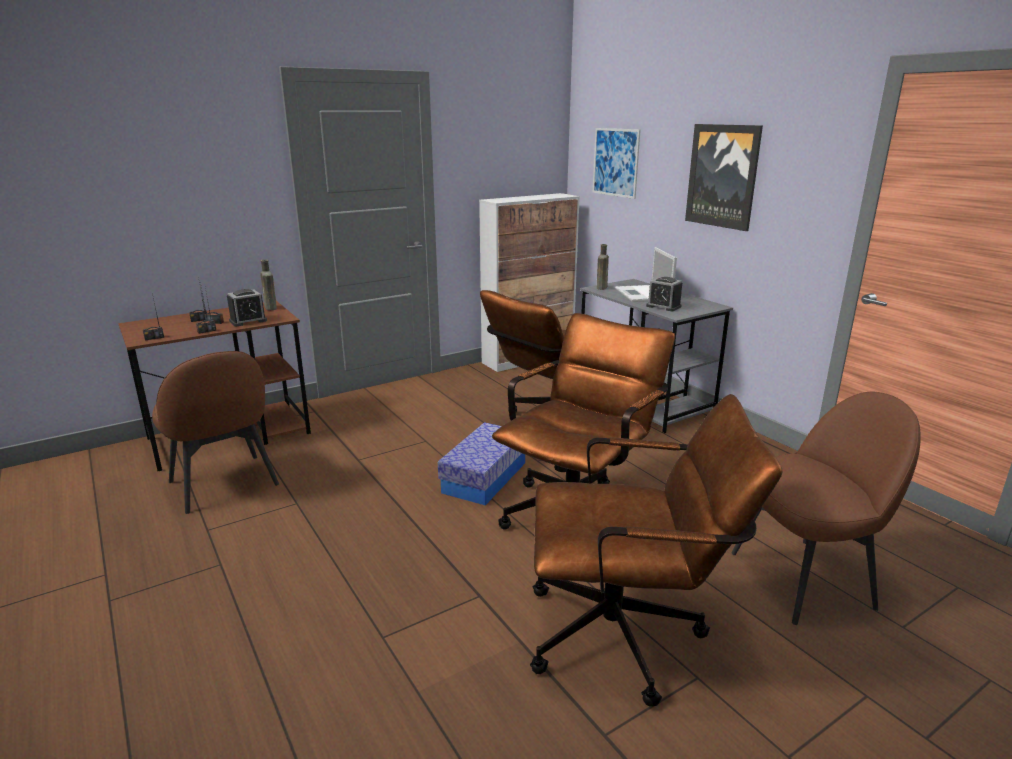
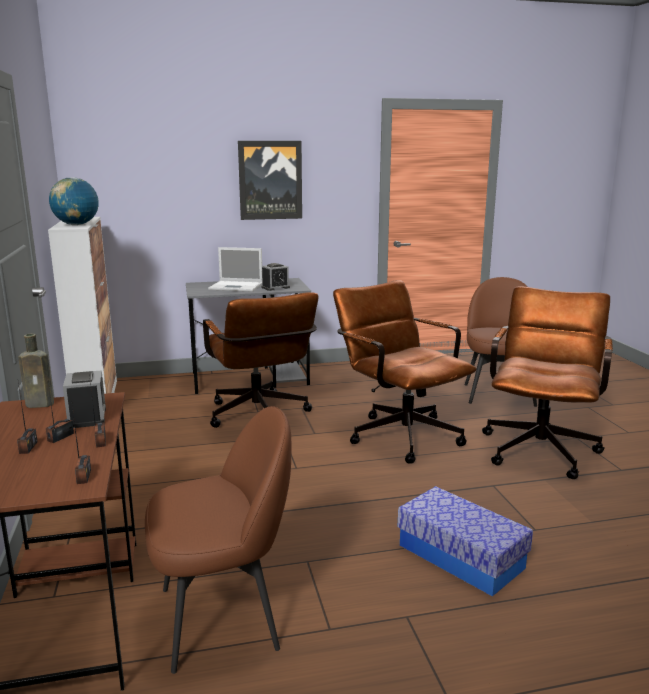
camera: 70 degrees left, 5 degrees down
storage box [438,422,525,505] -> storage box moved to [397,486,533,597]
picture [593,128,641,199] -> none
brown bottle [597,244,609,290] -> none
none -> globe [49,177,99,225]

